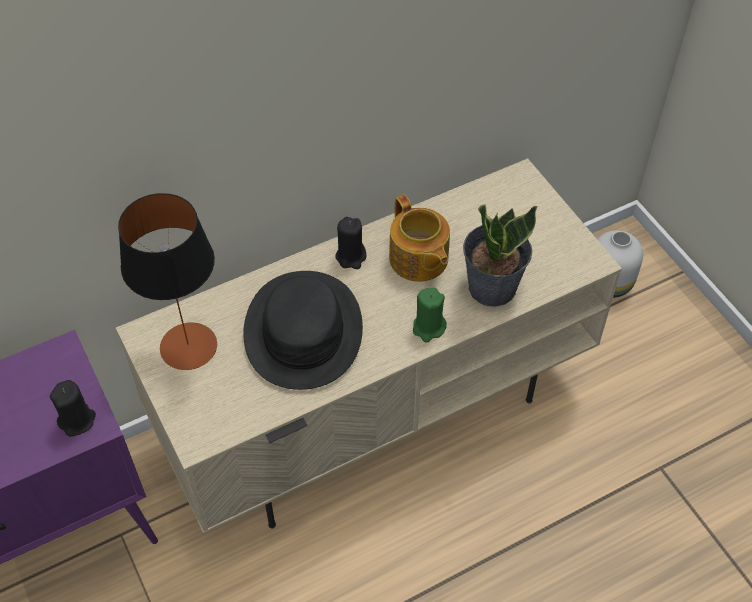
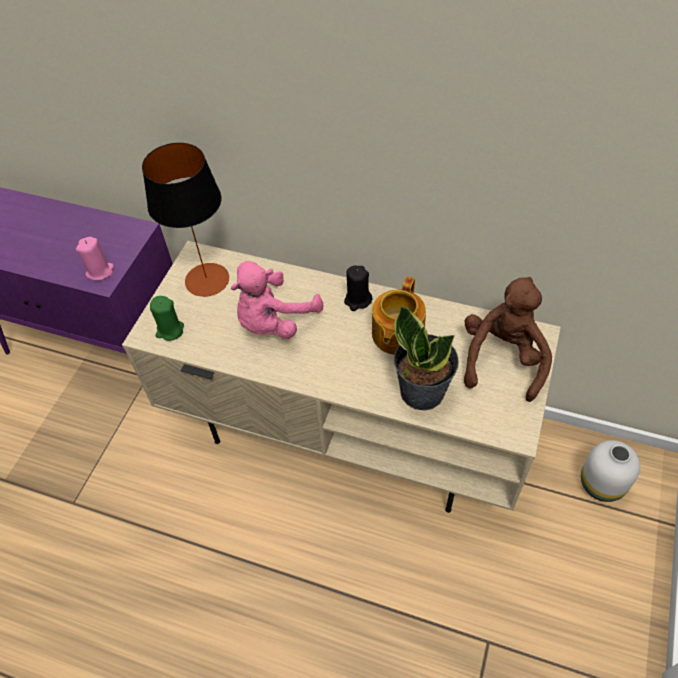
camera: 50 degrees right, 0 degrees up
black candle [50,380,96,436] -> pink candle [76,237,114,281]
black hat [243,271,363,390] -> pink plush toy [231,261,323,339]
green candle [413,288,447,342] -> green candle moved to [150,296,184,341]
none -> brown plush toy [464,277,552,402]

